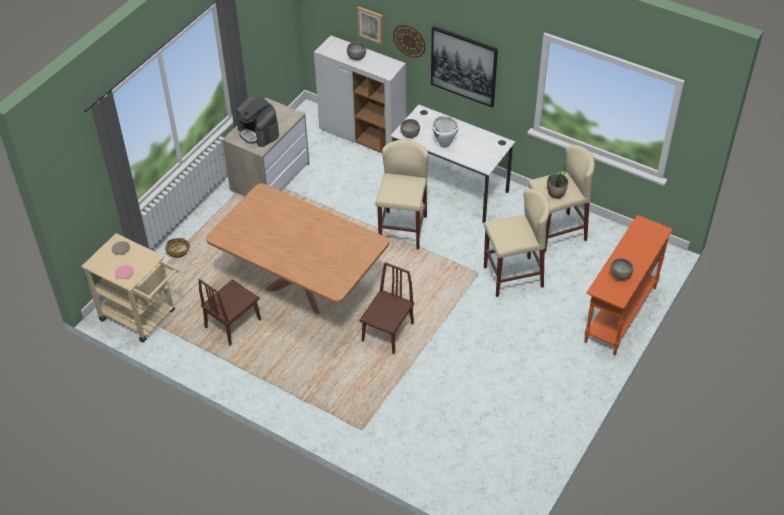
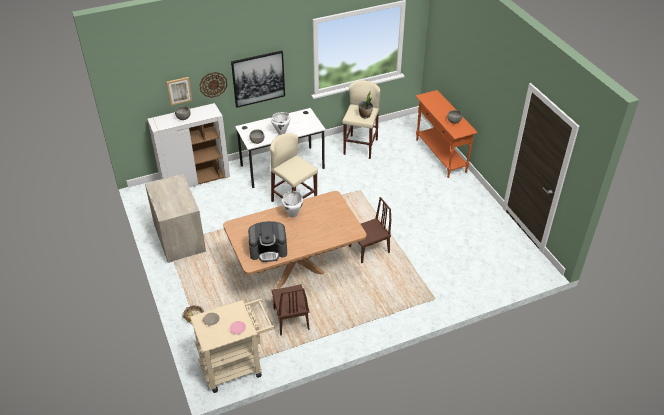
camera: 55 degrees left, 5 degrees down
coffee machine [236,96,279,147] -> coffee machine moved to [248,221,287,262]
brown chair [360,262,414,354] -> brown chair turned 90 degrees clockwise [349,197,391,263]
beige stool [484,188,550,297] -> none
none -> white cooking pot [282,191,303,218]

